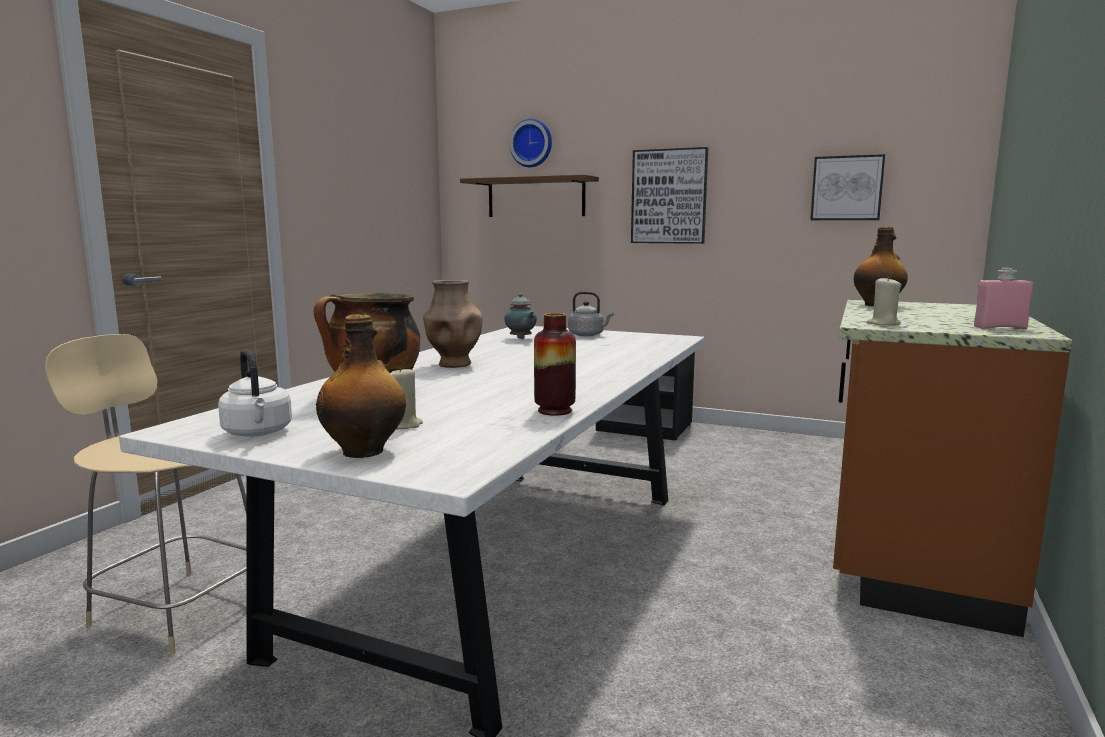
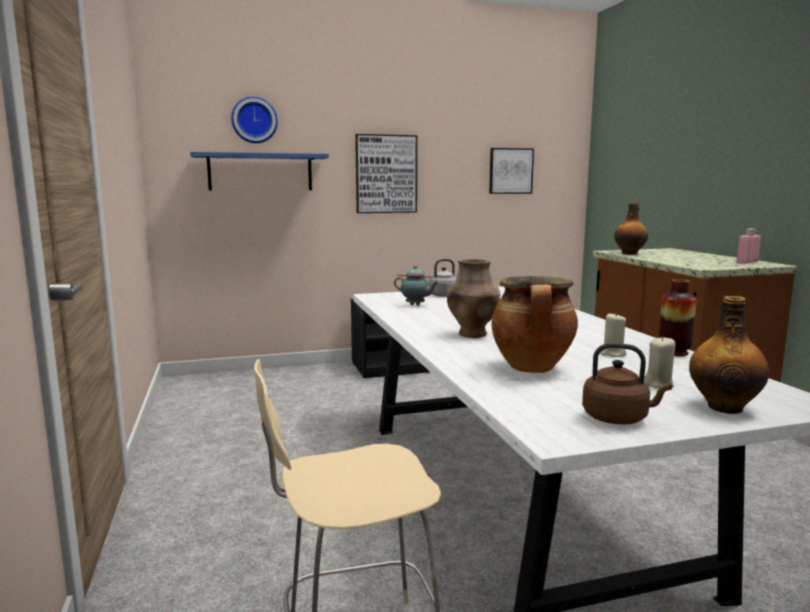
camera: 40 degrees left, 0 degrees up
white kettle [218,350,292,437] -> brown kettle [582,343,672,425]
brown shelf [460,175,599,217] -> blue shelf [190,152,329,190]
beige candle [866,276,901,326] -> beige candle moved to [600,313,627,357]

